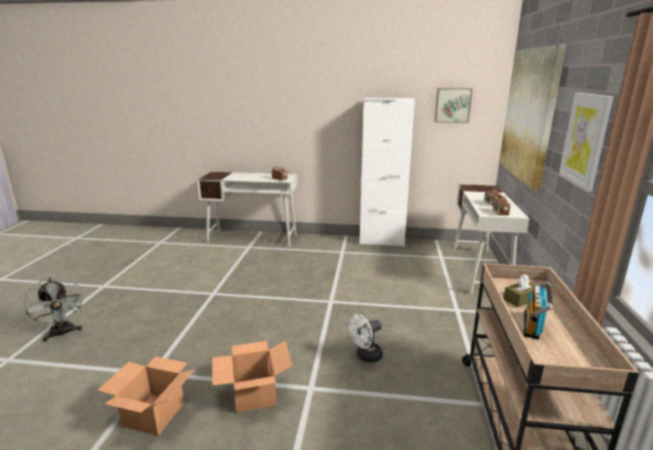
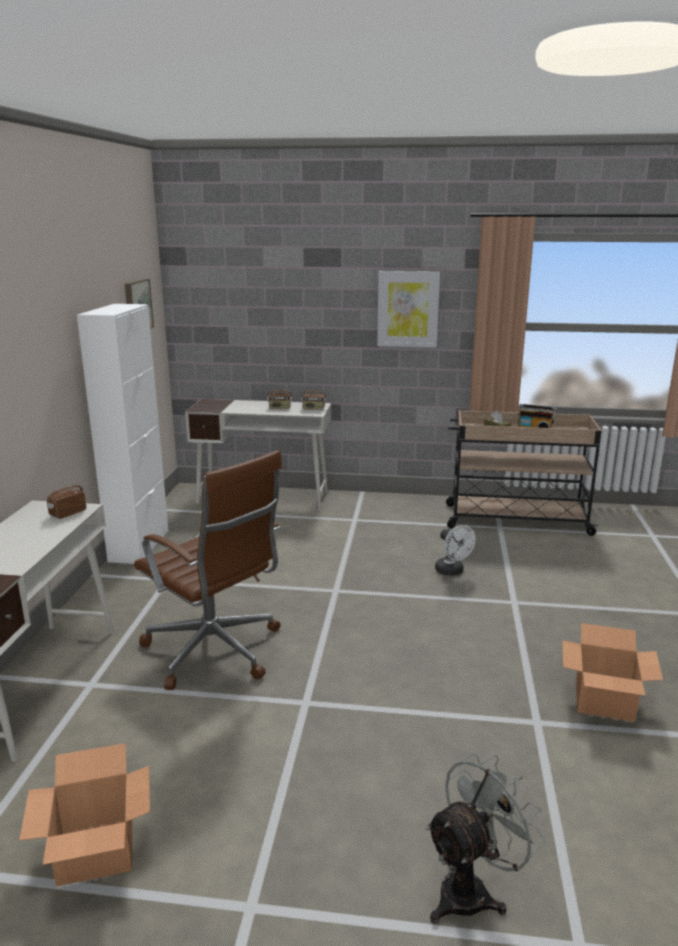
camera: 90 degrees left, 0 degrees up
cardboard box [212,341,292,413] -> cardboard box moved to [19,743,150,886]
picture [499,45,566,191] -> none
none -> brown office chair [134,450,282,690]

